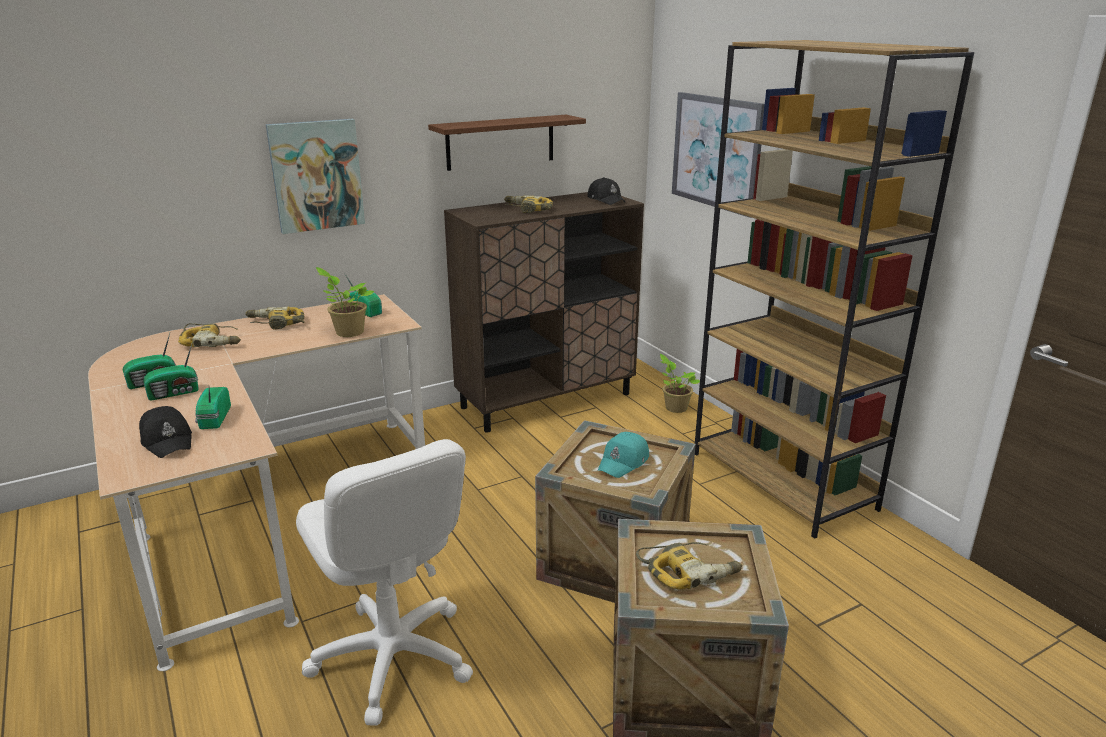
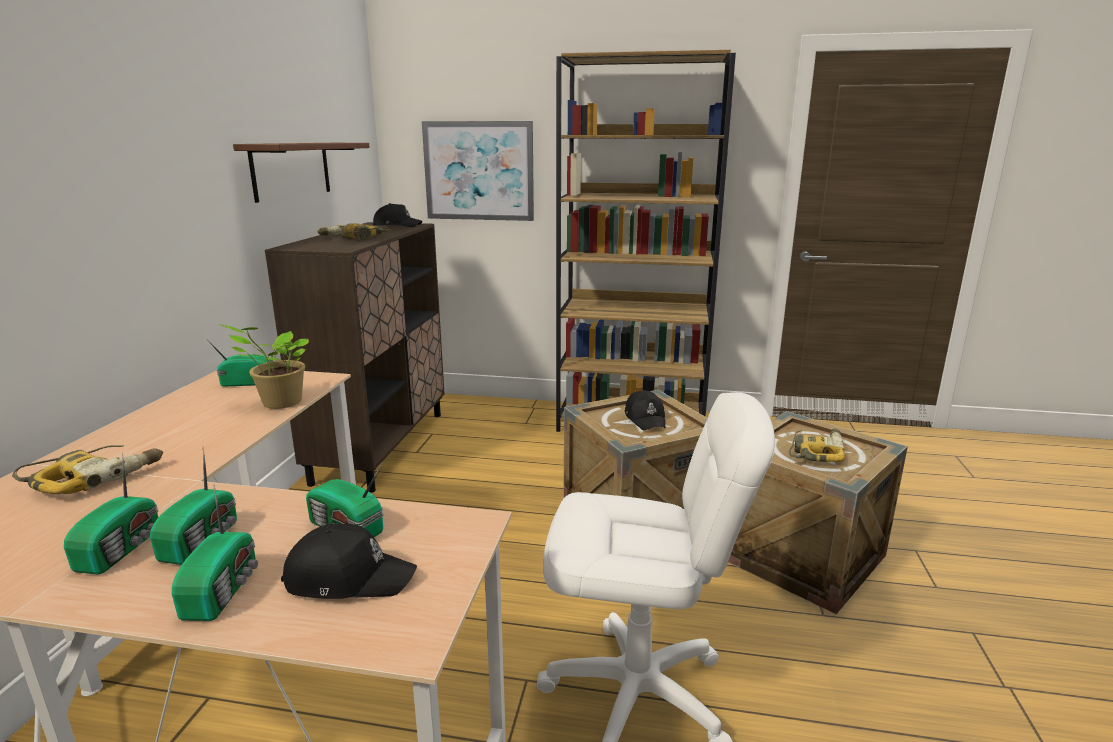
camera: 50 degrees left, 5 degrees down
power drill [245,306,304,329] -> none
picture [266,119,365,234] -> none
turquoise cap [598,432,649,478] -> black cap [625,390,665,430]
potted plant [660,354,700,413] -> none
none -> radio [172,486,258,621]

